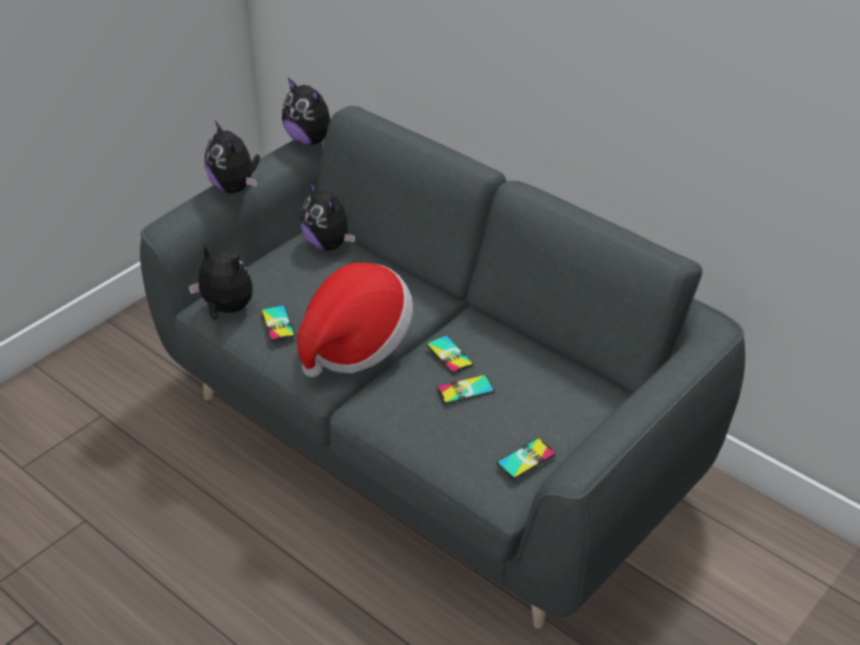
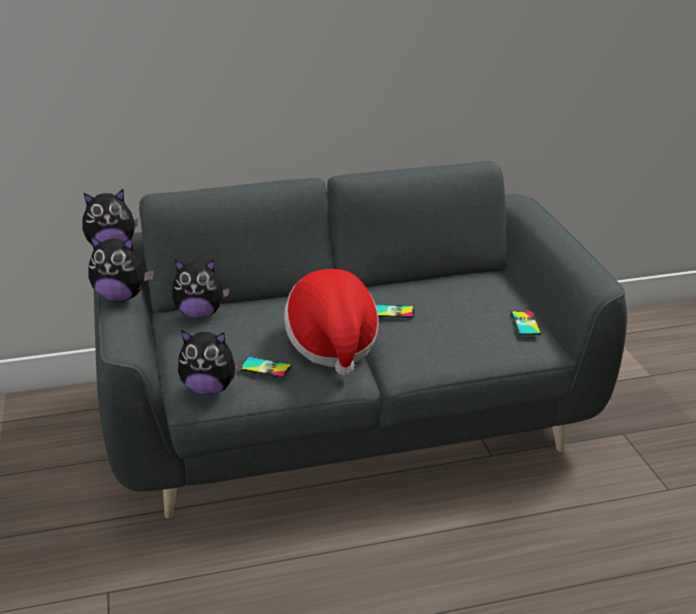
camera: 55 degrees left, 10 degrees down
plush toy [188,243,253,320] -> plush toy turned 150 degrees counterclockwise [178,330,243,395]
phone [437,375,495,404] -> none

